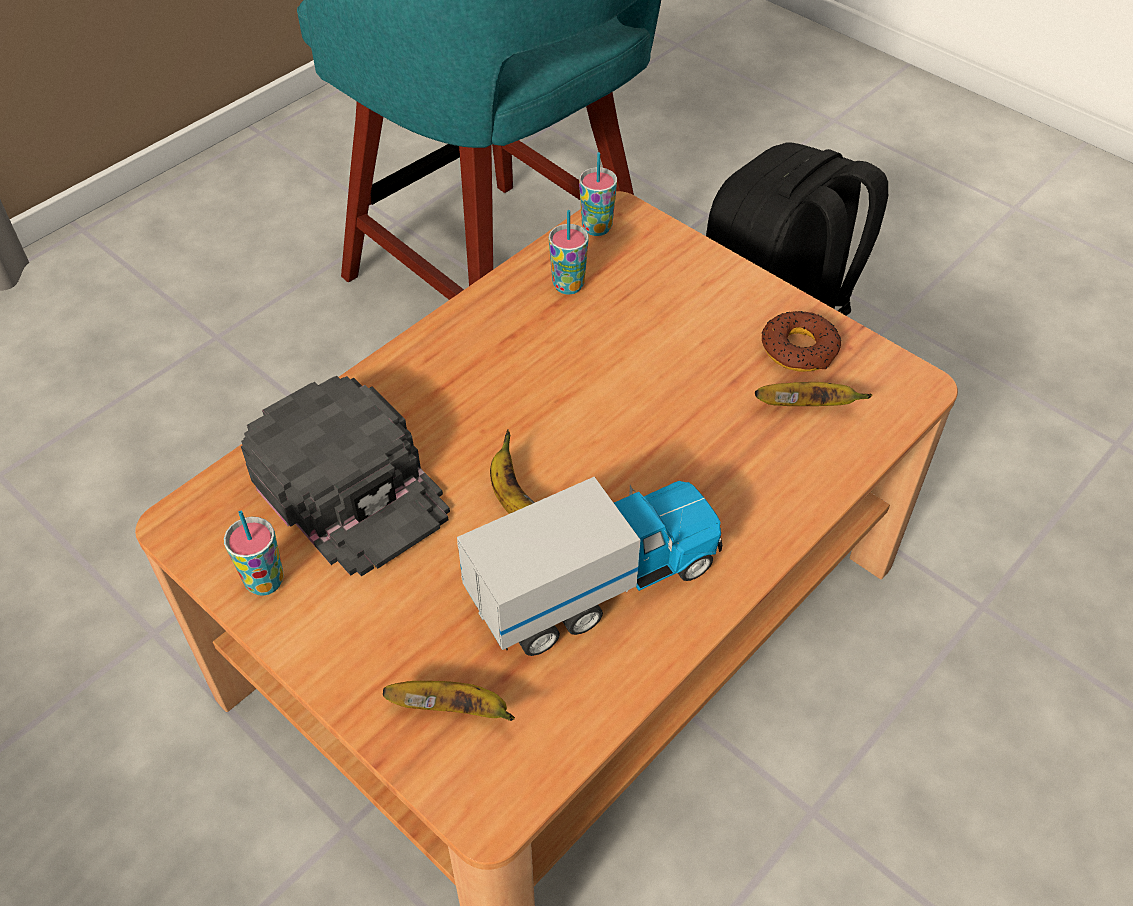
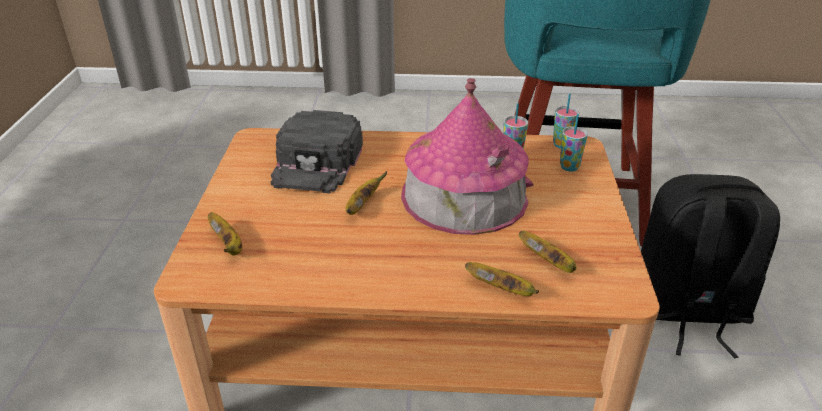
camera: 50 degrees right, 15 degrees down
cup [224,511,284,596] -> cup moved to [560,114,588,171]
toy truck [457,477,722,656] -> none
donut [762,311,841,372] -> none
none -> toy house [401,78,533,235]
none -> banana [465,262,539,296]

